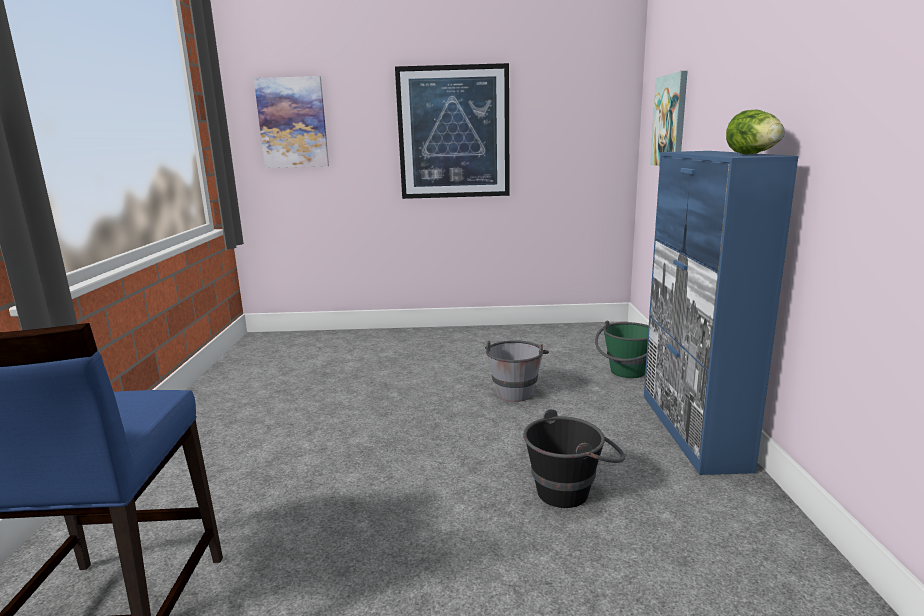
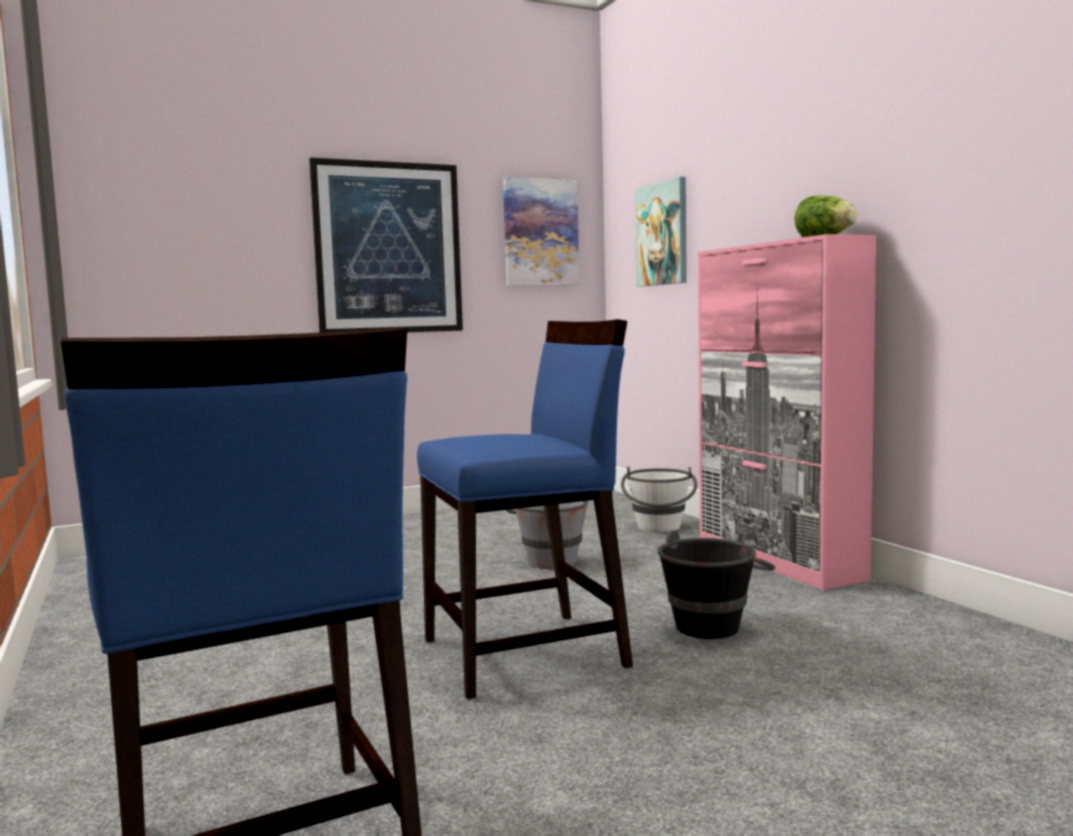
camera: 25 degrees left, 10 degrees down
picture [254,76,329,168] -> picture moved to [503,177,580,286]
green bucket [595,320,649,378] -> white bucket [621,466,697,533]
blue cabinet [644,151,799,475] -> pink cabinet [698,234,876,590]
none -> blue chair [417,319,633,699]

